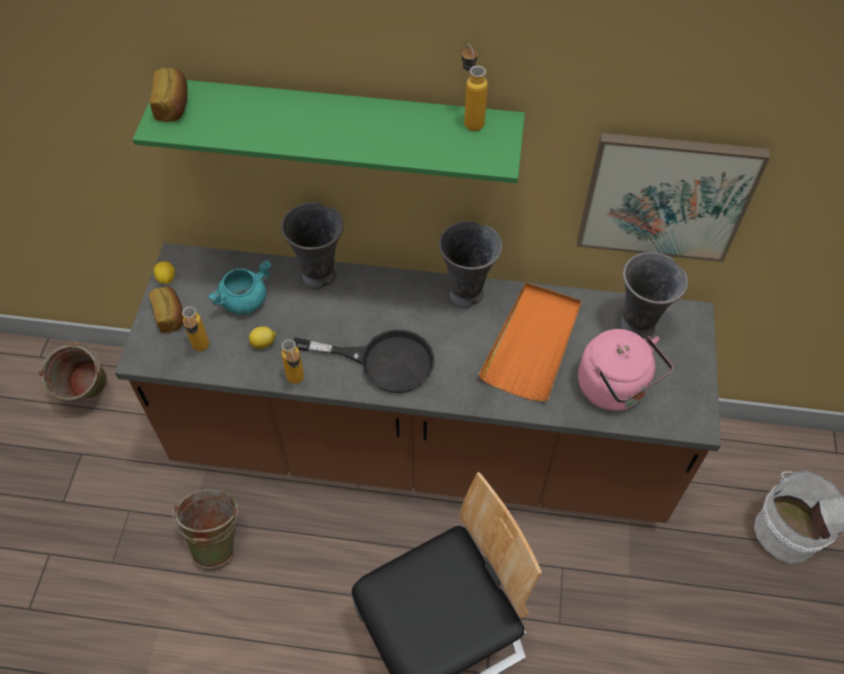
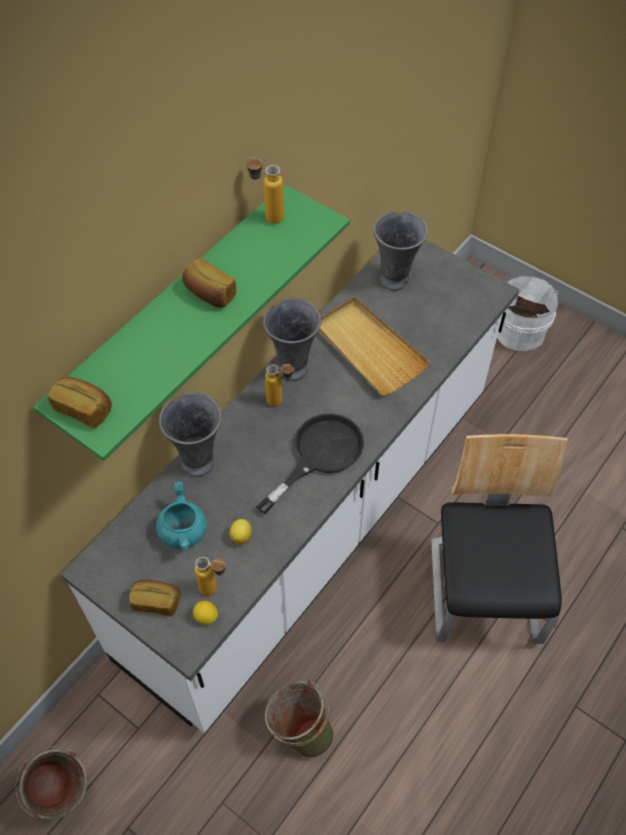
camera: 60 degrees left, 0 degrees up
brown counter [115,243,721,523] -> white counter [61,240,519,733]
lemon [153,261,175,284] -> lemon moved to [193,601,218,625]
bottle [281,340,304,384] -> bottle moved to [265,364,294,406]
orange tray [479,283,582,402] -> beige tray [318,297,430,396]
picture [577,133,770,262] -> none
pink kettle [578,329,673,411] -> none
none -> bread [182,258,237,308]

